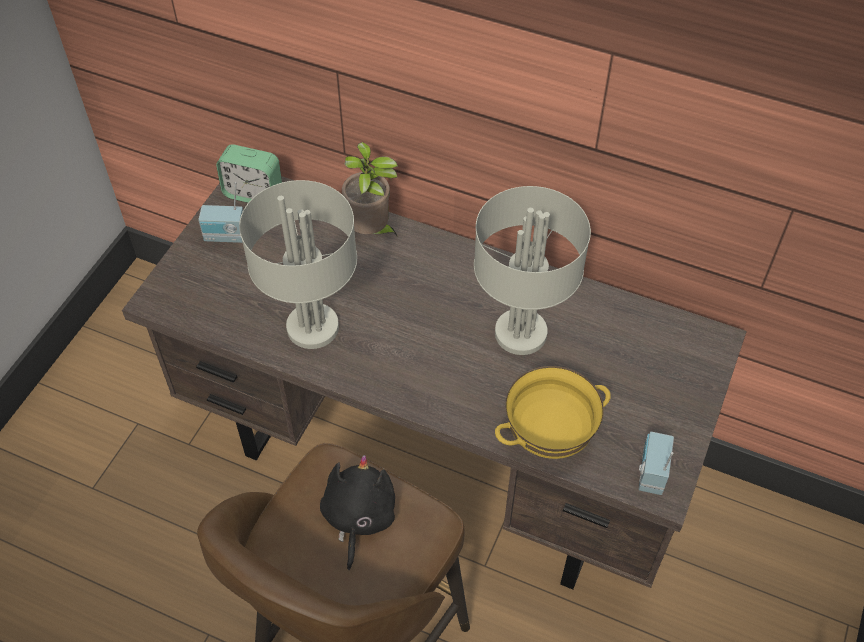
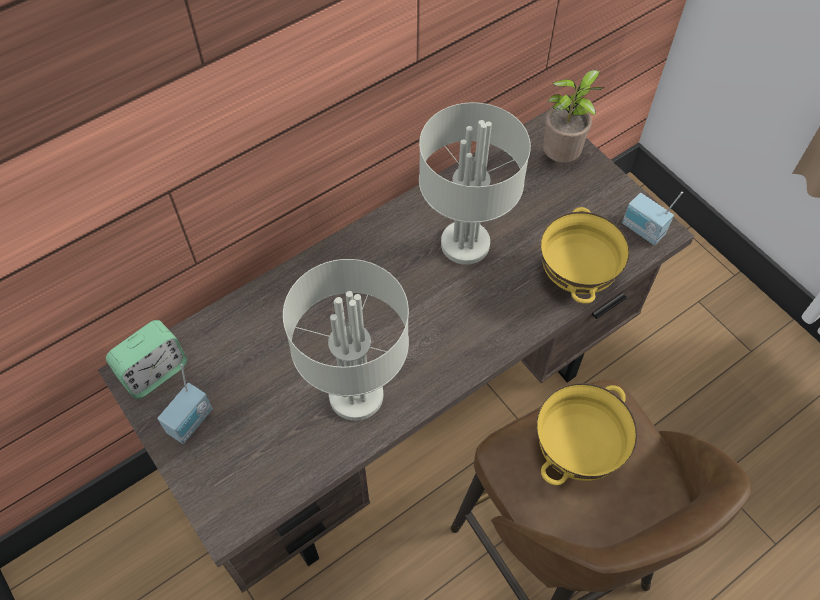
camera: 60 degrees left, 5 degrees up
black plush toy [320,455,395,571] -> yellow bowl [537,383,637,485]
potted plant [342,142,398,237] -> potted plant moved to [543,70,603,163]

